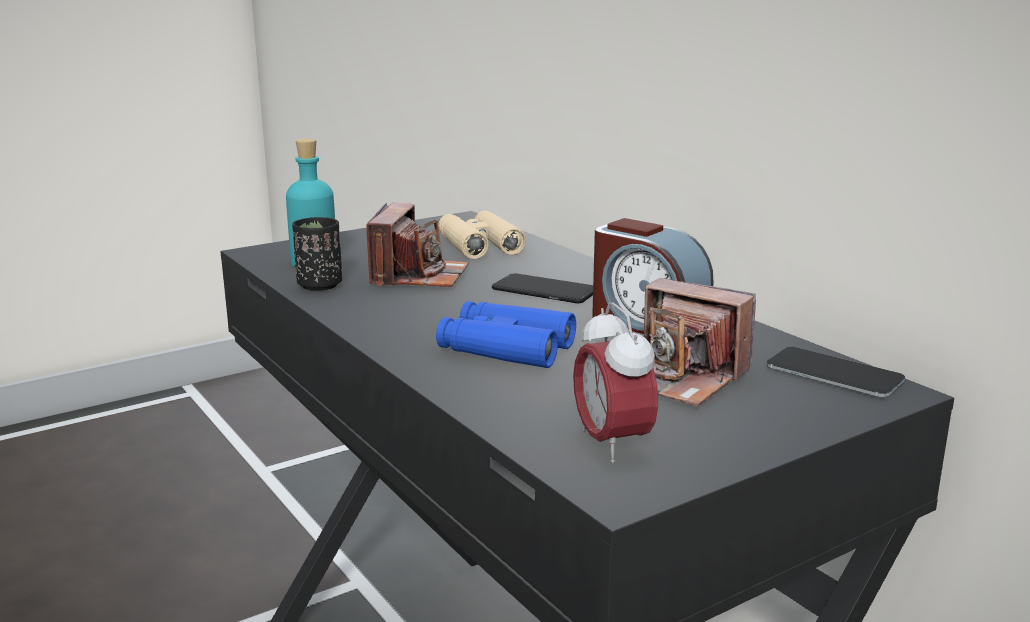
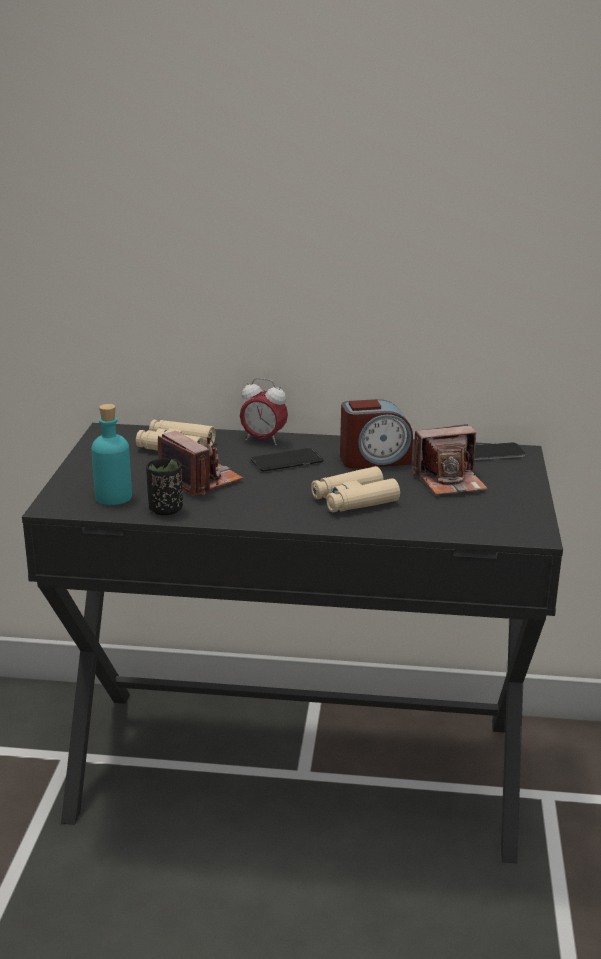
camera: 50 degrees left, 5 degrees up
blue binoculars [436,301,576,368] -> beige binoculars [311,466,400,513]
alarm clock [573,302,658,464] -> alarm clock moved to [240,378,288,445]

